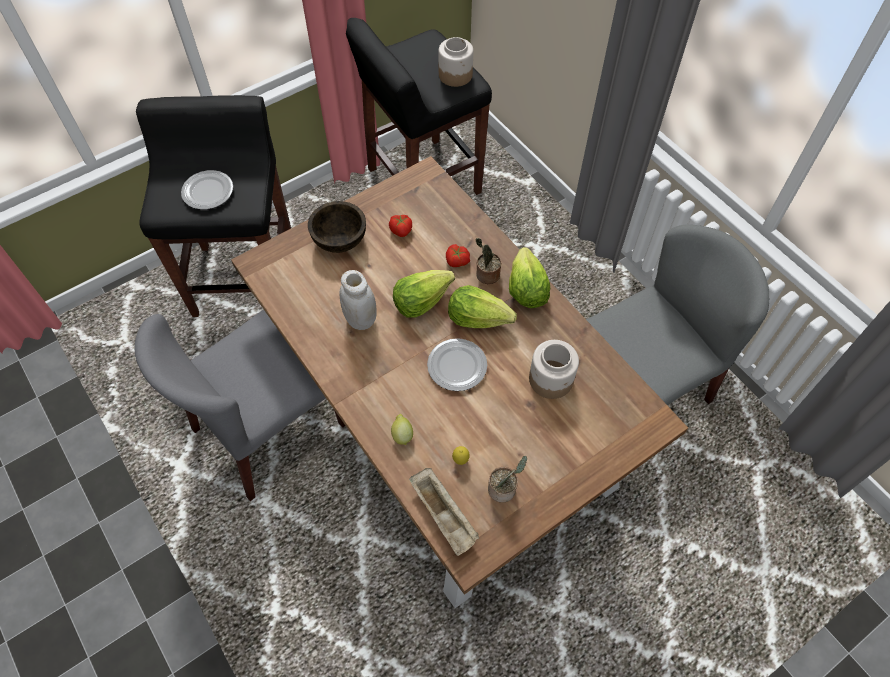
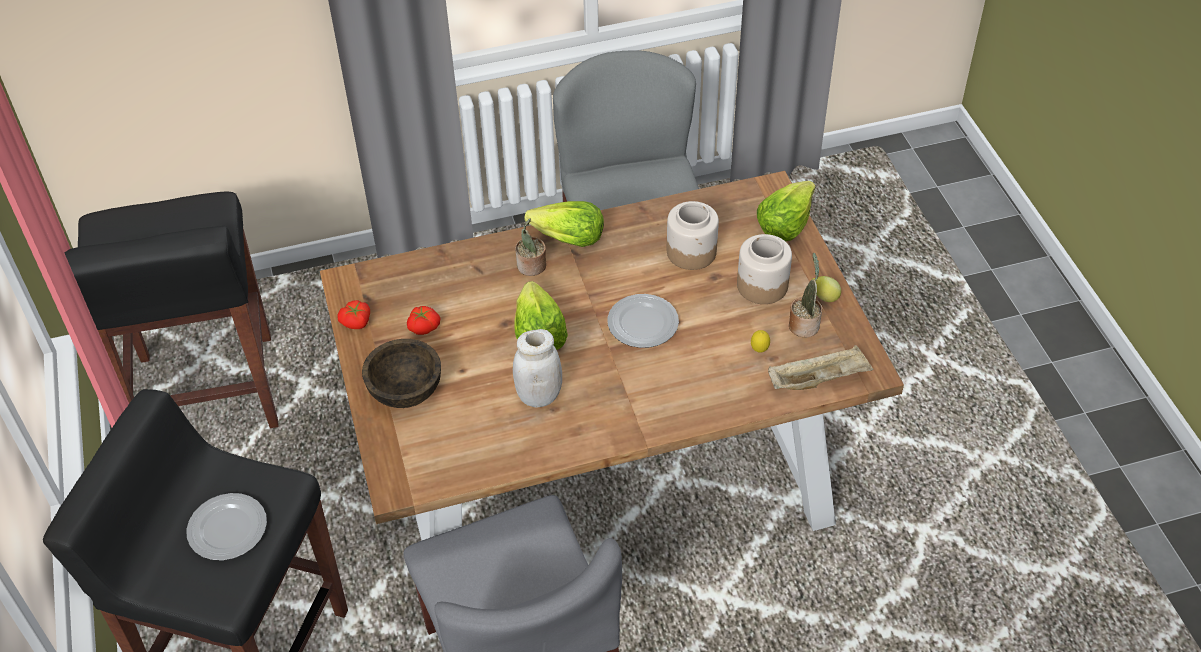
camera: 70 degrees left, 10 degrees down
lemon [391,414,413,445] -> lemon moved to [813,276,841,302]
jar [438,37,473,87] -> jar moved to [737,234,792,304]
tomato [446,244,470,267] -> tomato moved to [338,300,370,329]
lettuce [448,285,517,328] -> lettuce moved to [757,181,816,242]

